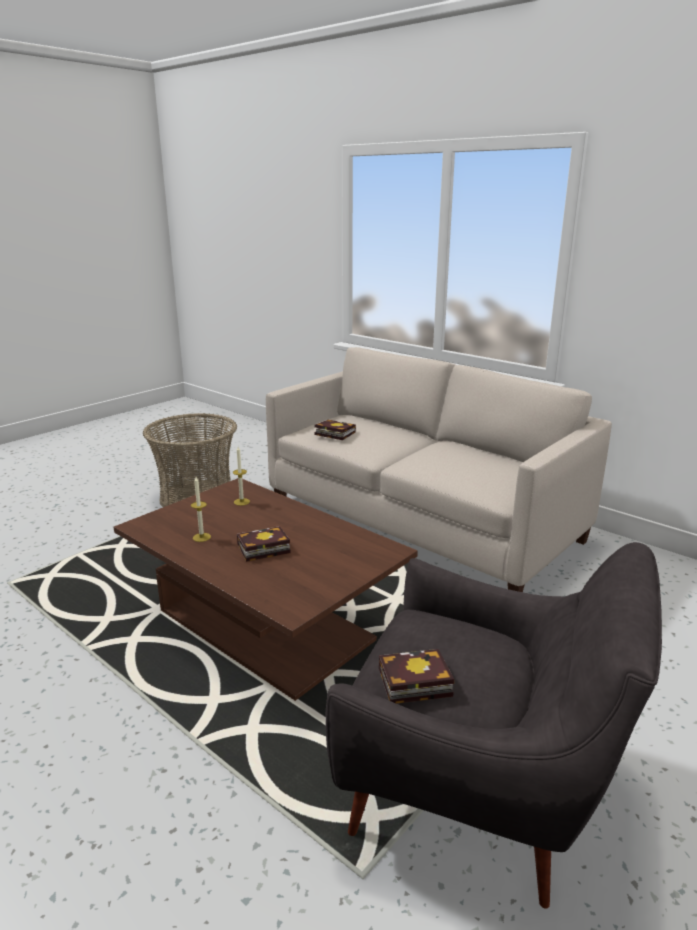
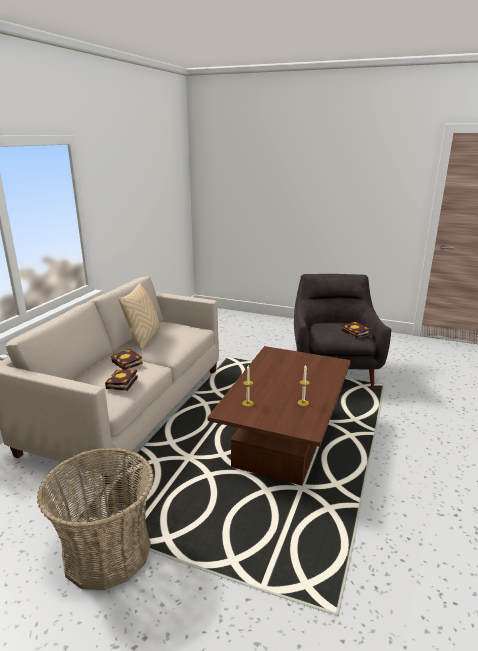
camera: 110 degrees left, 0 degrees up
book [237,526,291,562] -> book moved to [111,349,143,370]
none -> beige pillow [118,282,160,351]

